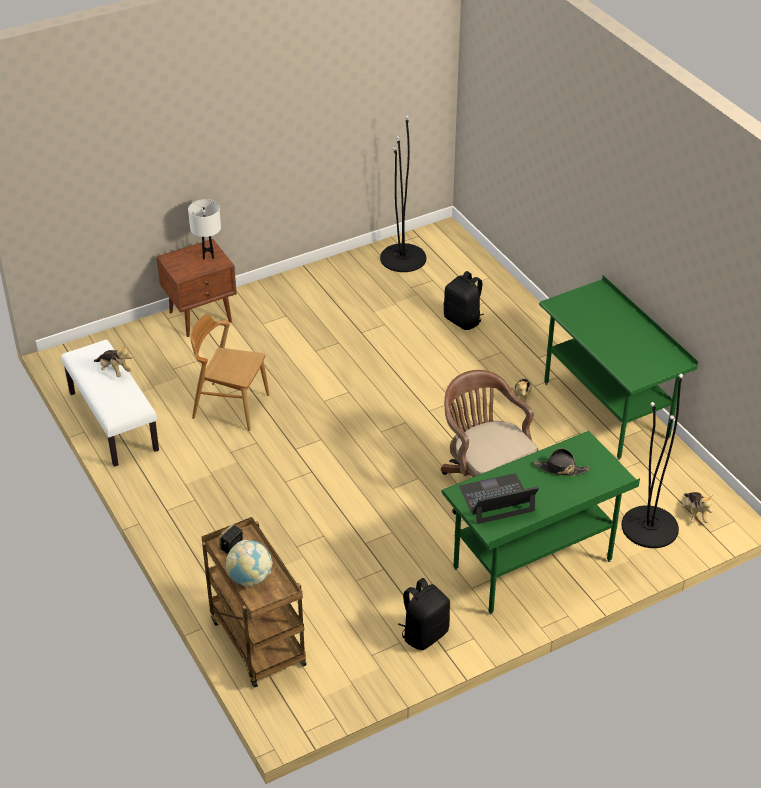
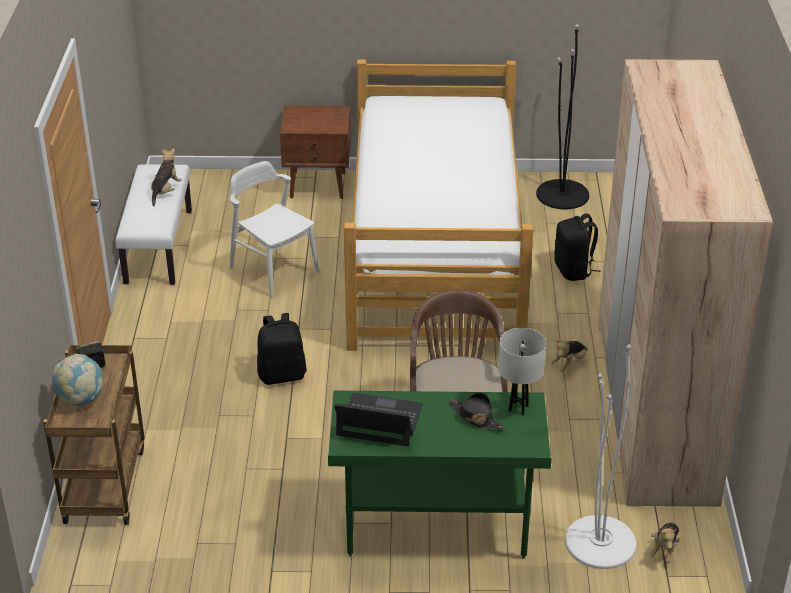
camera: 30 degrees right, 5 degrees down
plush toy [94,344,133,377] -> plush toy turned 135 degrees counterclockwise [151,148,182,206]
white table lamp [188,199,221,260] -> white table lamp moved to [498,328,546,415]
brown chair [191,314,270,431] -> white chair [230,161,319,297]
black backpack [398,578,450,650] -> black backpack moved to [257,313,307,385]
green desk [539,275,698,460] -> beige wardrobe [598,59,773,507]
black floor lamp [621,374,683,548] -> white floor lamp [565,344,637,569]
none -> bed [344,59,534,351]

